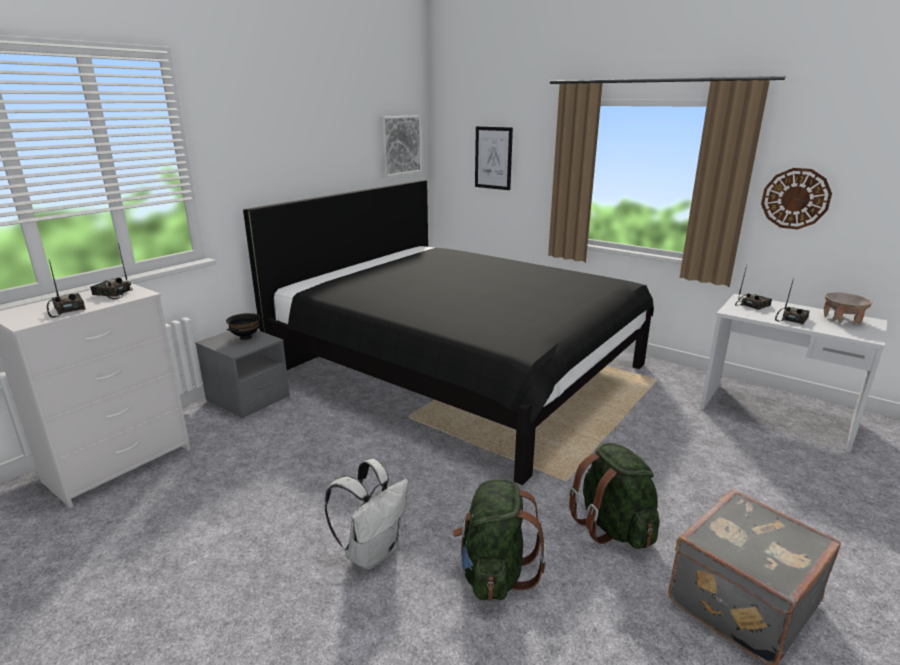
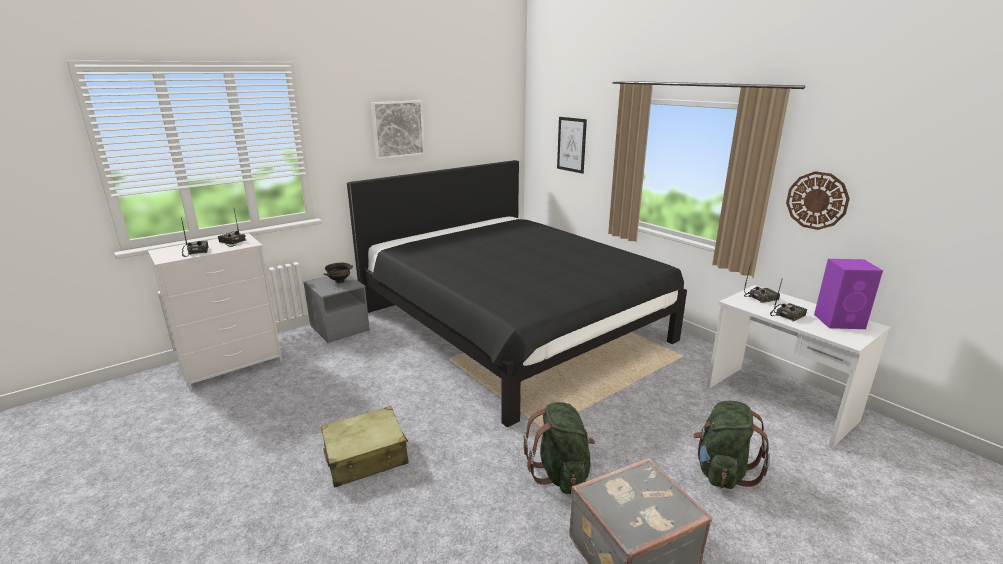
camera: 15 degrees right, 0 degrees up
white backpack [325,459,409,570] -> beige suitcase [321,406,409,488]
picture [380,115,422,177] -> picture moved to [371,100,425,160]
green backpack [453,479,546,601] -> green backpack moved to [693,401,770,489]
beige bowl [824,292,873,325] -> purple speaker [814,259,883,329]

